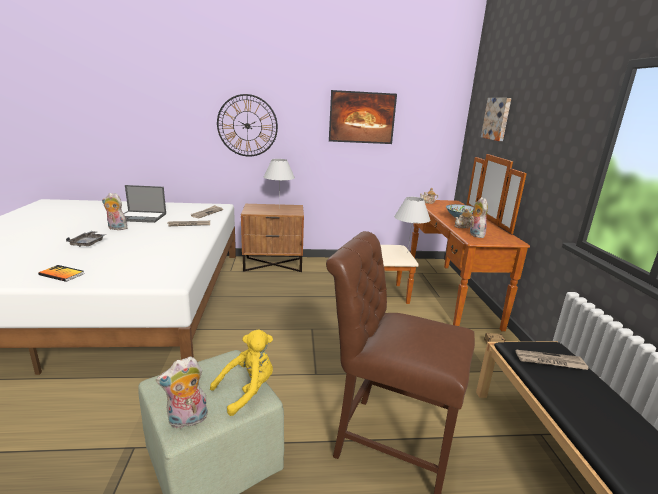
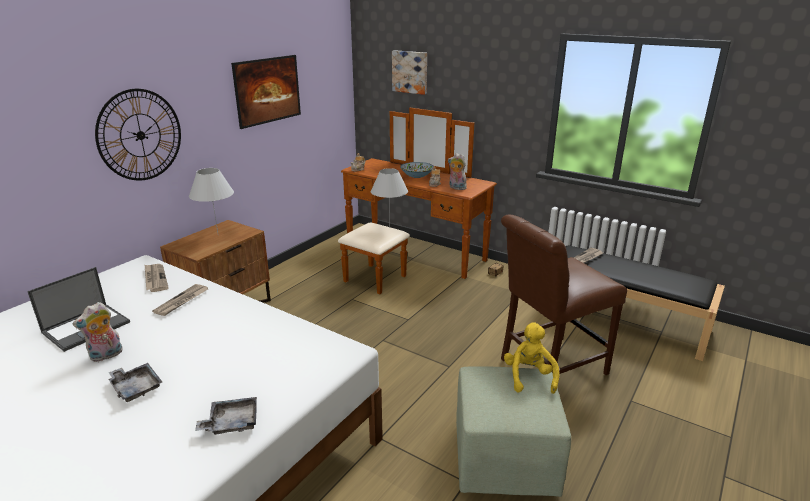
camera: 50 degrees left, 5 degrees up
book [38,265,84,282] -> grey tray [195,397,257,435]
plush toy [156,356,208,429] -> none

